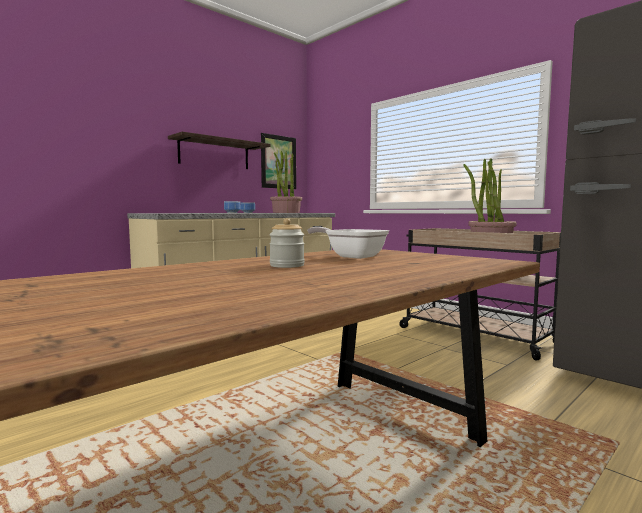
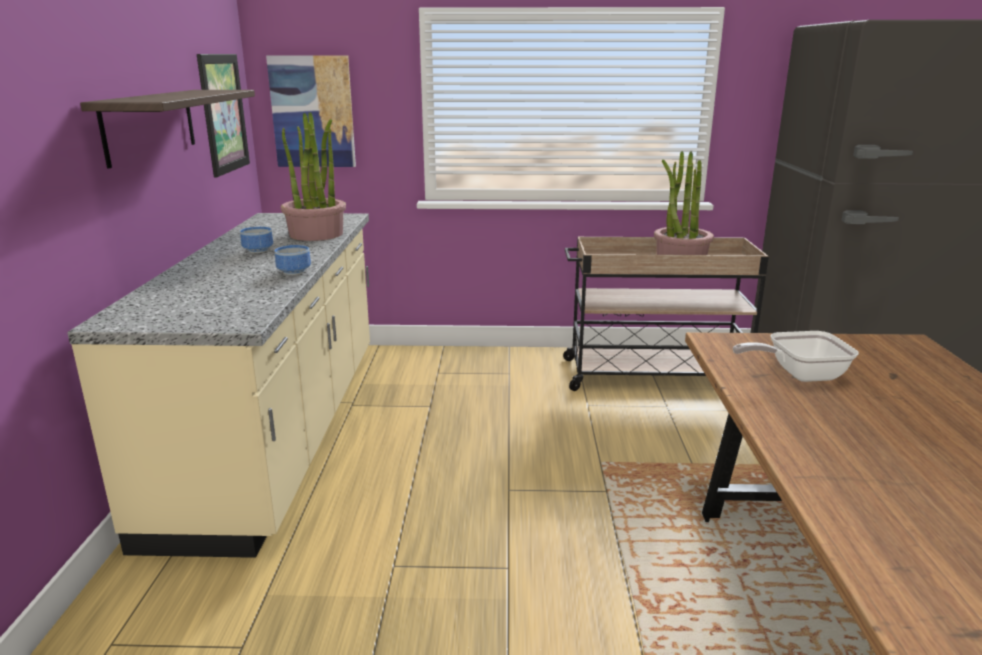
camera: 45 degrees left, 15 degrees up
jar [269,218,305,268] -> none
none -> picture [266,56,356,167]

